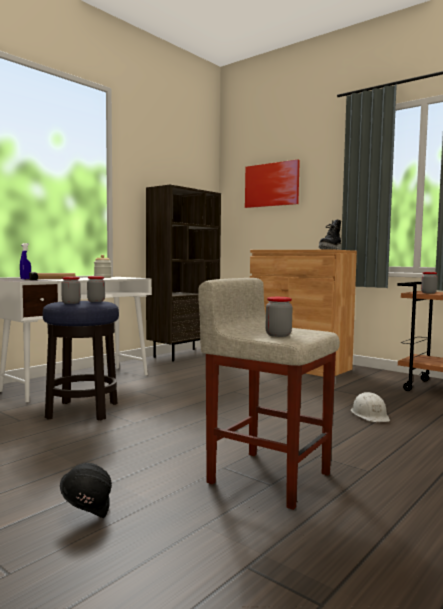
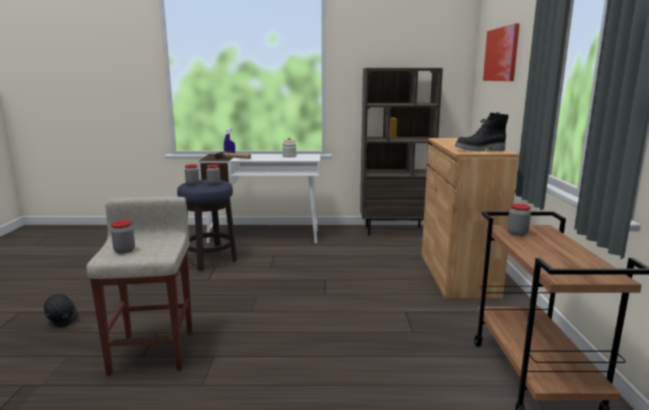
camera: 50 degrees right, 10 degrees up
white hard hat [351,392,390,422] -> none

